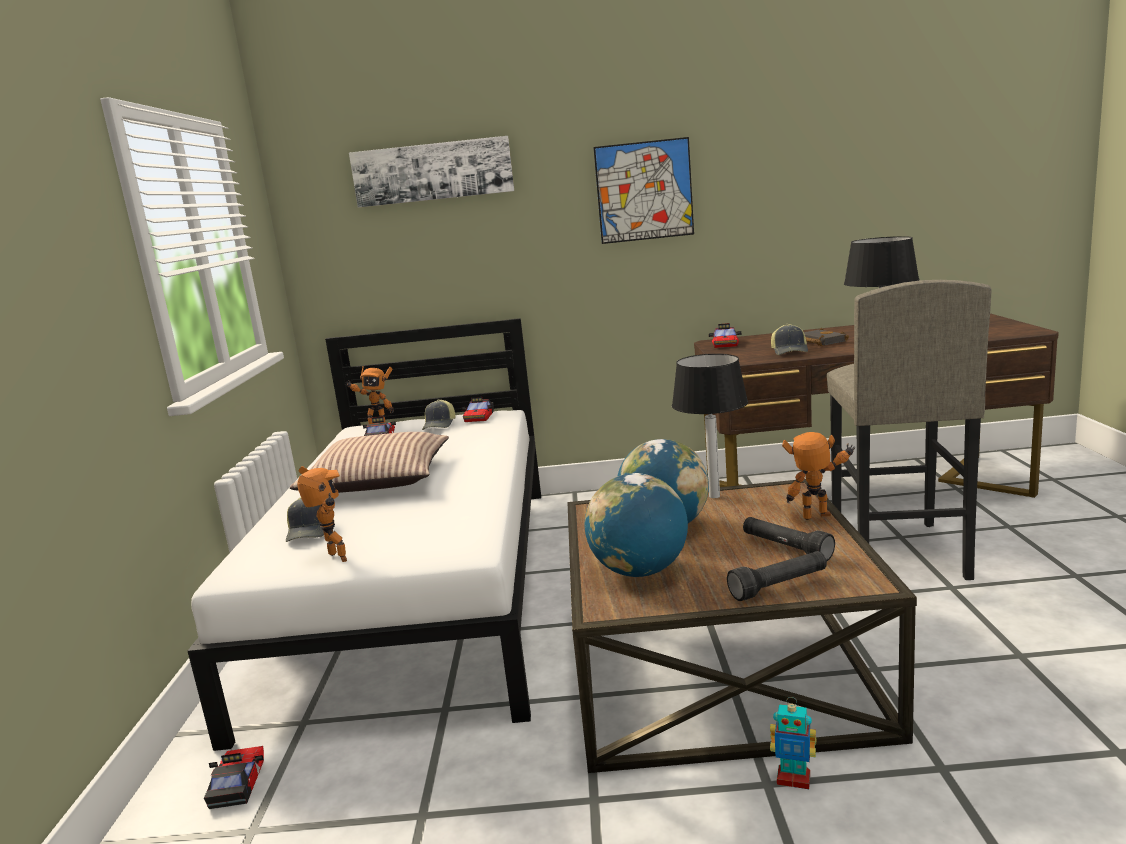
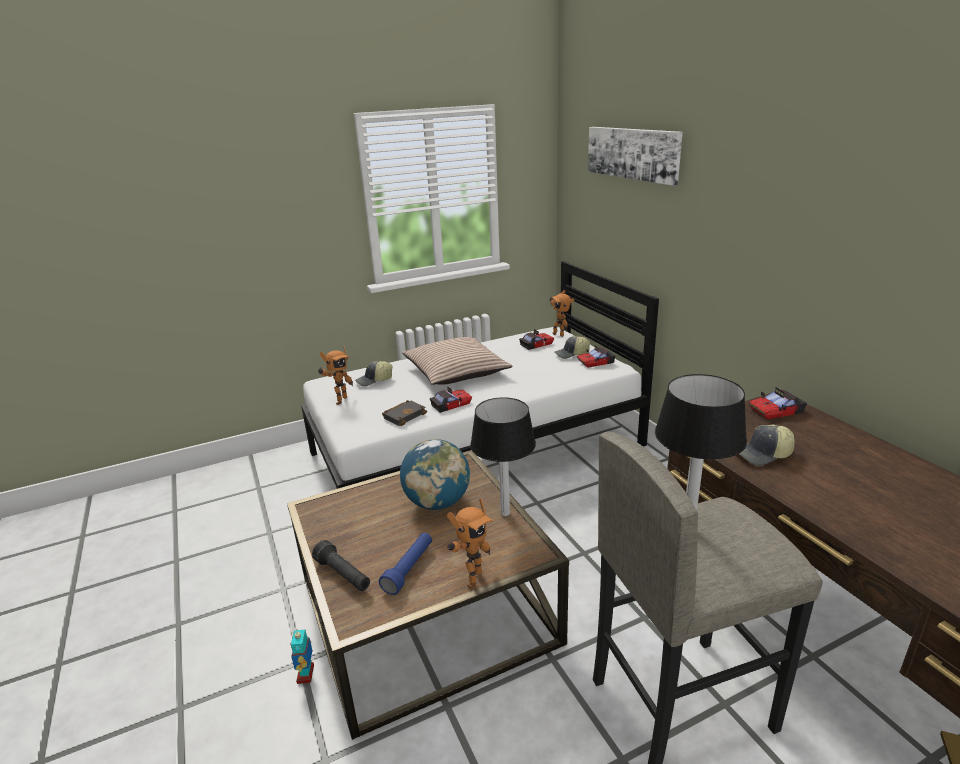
camera: 65 degrees right, 10 degrees up
toy car [204,746,264,809] -> toy car moved to [430,386,472,413]
globe [585,473,688,577] -> none
picture [593,137,694,244] -> none
black flashlight [743,517,835,561] -> blue flashlight [379,533,432,595]
toy robot [782,432,855,520] -> toy robot turned 60 degrees clockwise [447,498,493,589]
black book [804,328,849,346] -> black book moved to [382,400,427,426]

